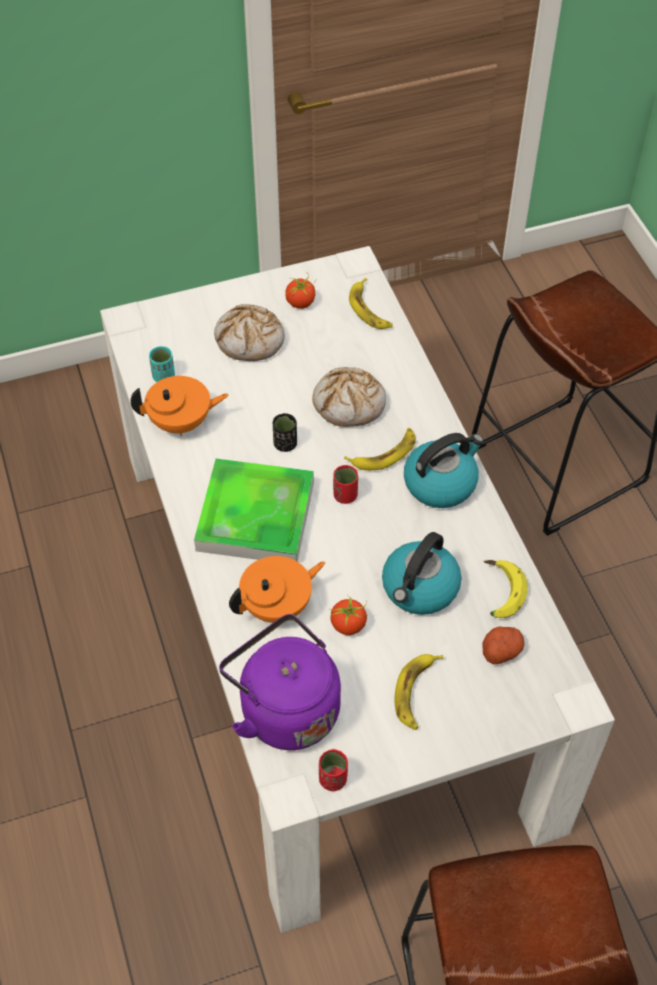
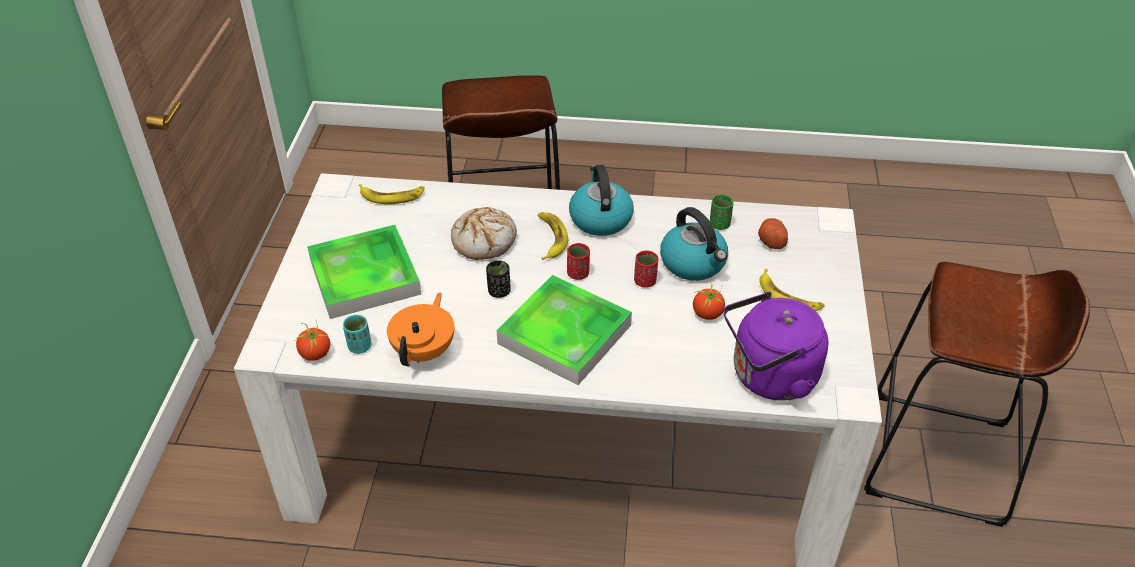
camera: 65 degrees left, 10 degrees down
bread [214,304,285,361] -> tray [307,224,421,319]
orange teapot [229,556,325,623] -> none
tomato [285,274,317,309] -> tomato moved to [294,322,330,361]
red cup [319,749,348,791] -> red cup moved to [634,250,658,288]
banana [484,560,528,618] -> green cup [710,195,734,230]

